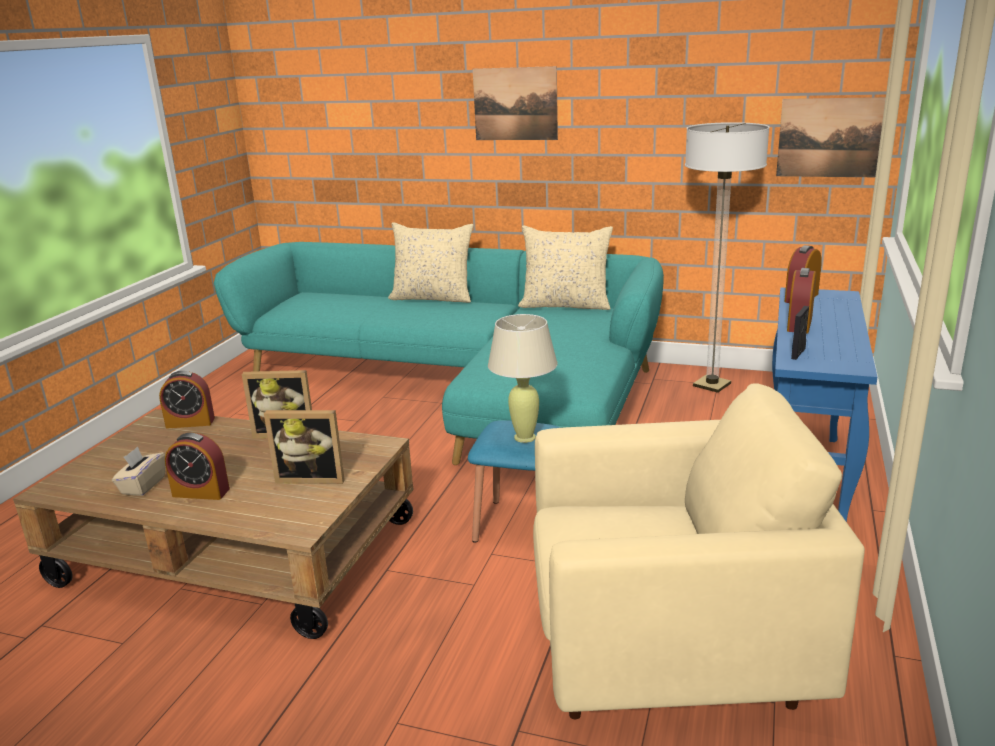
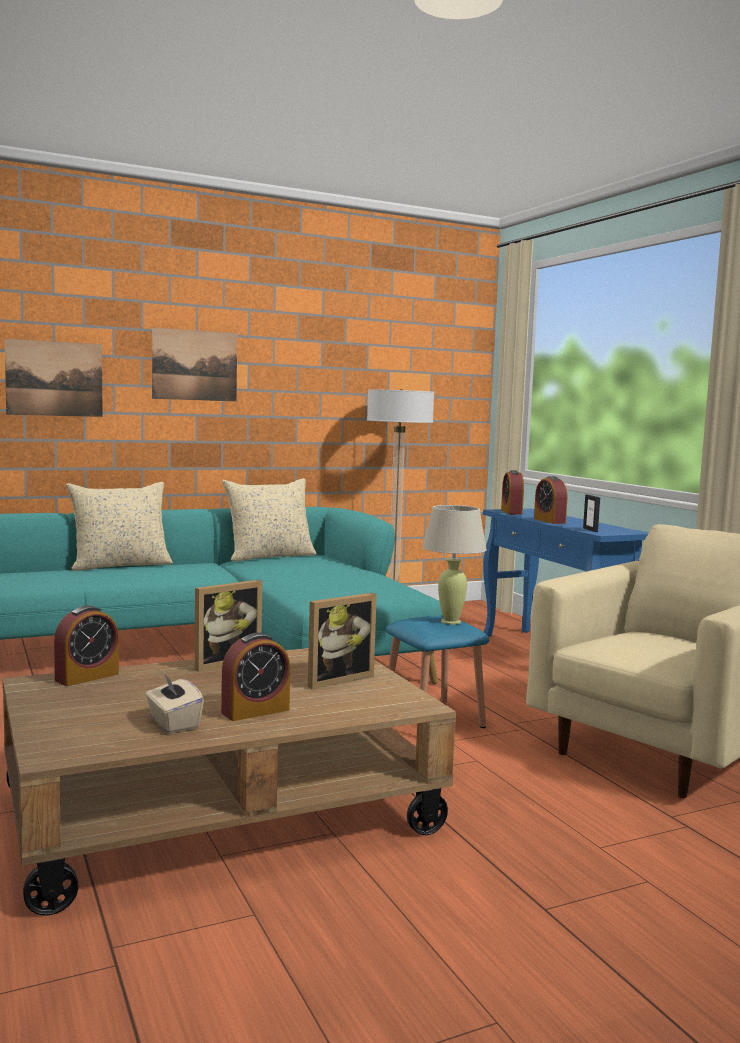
camera: 45 degrees left, 15 degrees down
picture [776,97,886,177] -> picture moved to [5,339,103,417]

